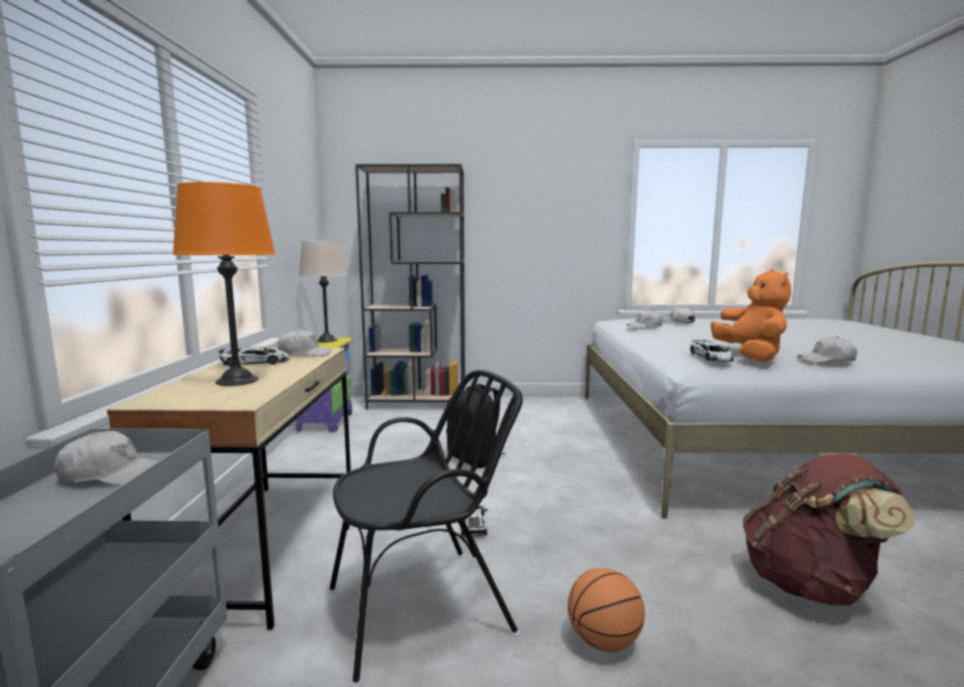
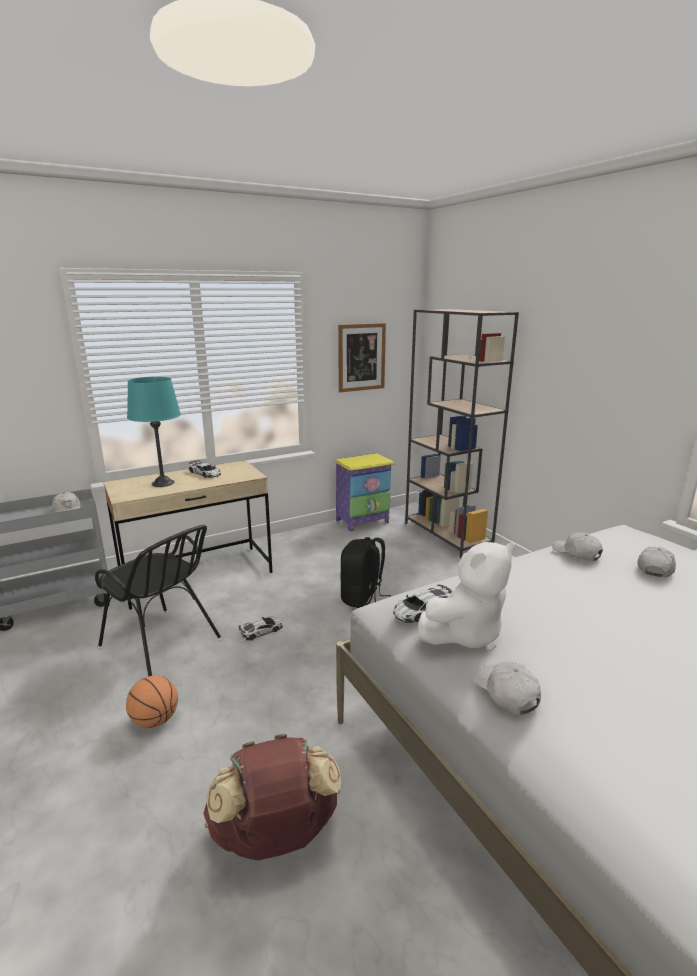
camera: 60 degrees right, 10 degrees up
orange table lamp [172,182,276,386] -> turquoise table lamp [127,377,181,487]
white cap [277,329,332,357] -> none
beige table lamp [299,241,348,342] -> none
orange plush toy [711,269,791,362] -> white plush toy [418,542,515,651]
none -> picture [338,323,386,392]

